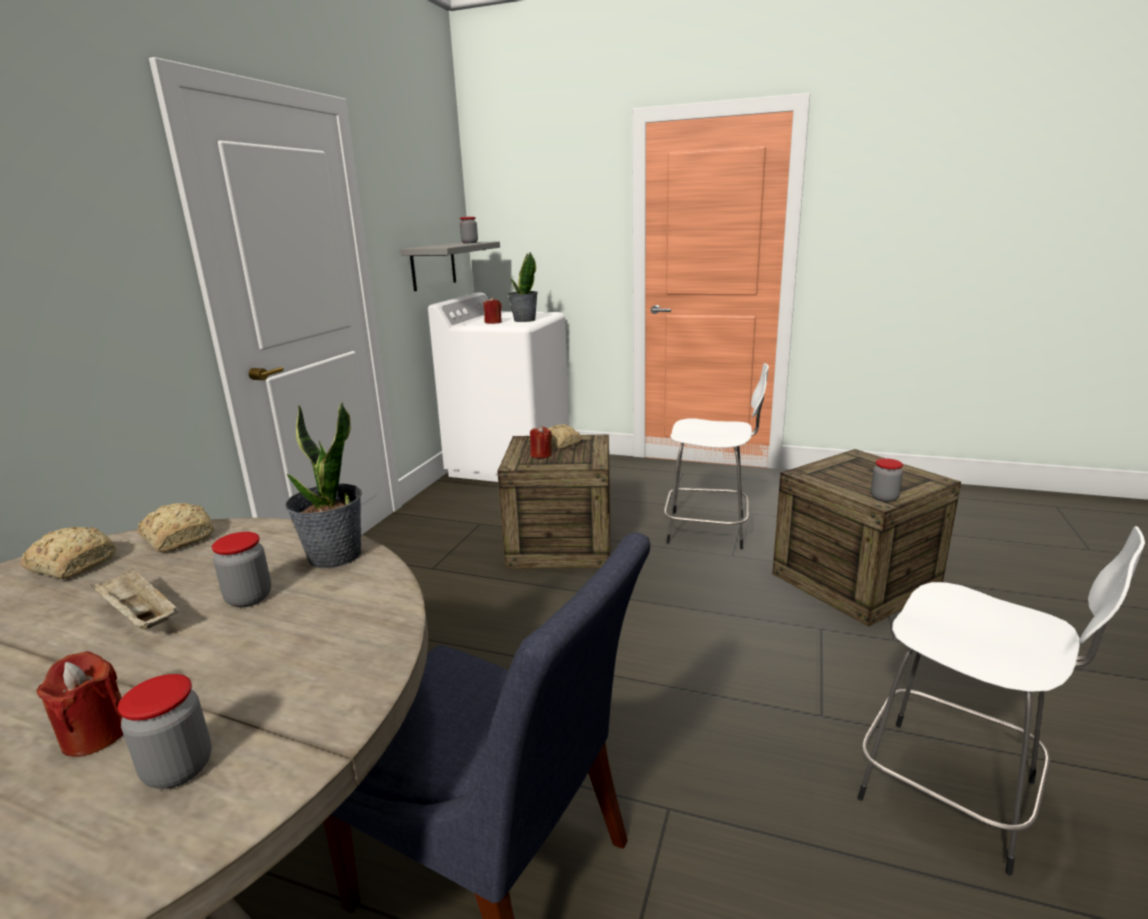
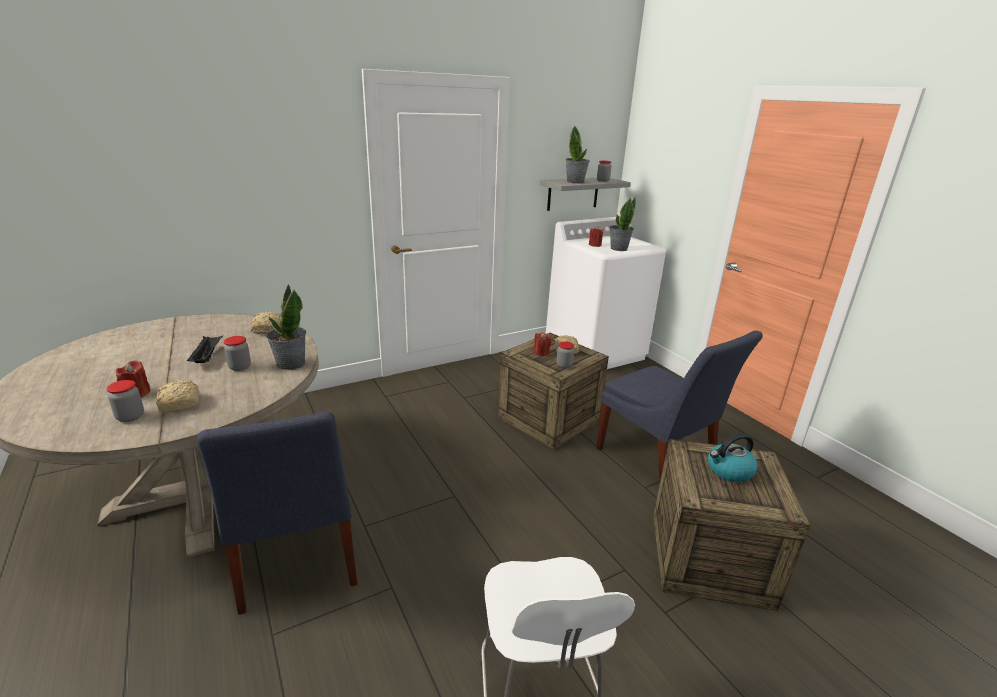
camera: 40 degrees right, 5 degrees up
bread [20,527,116,579] -> bread moved to [156,380,199,413]
beige tray [90,567,180,630] -> black tray [187,336,223,363]
white stool [664,363,769,549] -> blue chair [596,331,763,482]
jar [871,458,903,502] -> jar moved to [556,341,574,369]
none -> potted plant [566,126,590,183]
none -> kettle [708,433,758,482]

